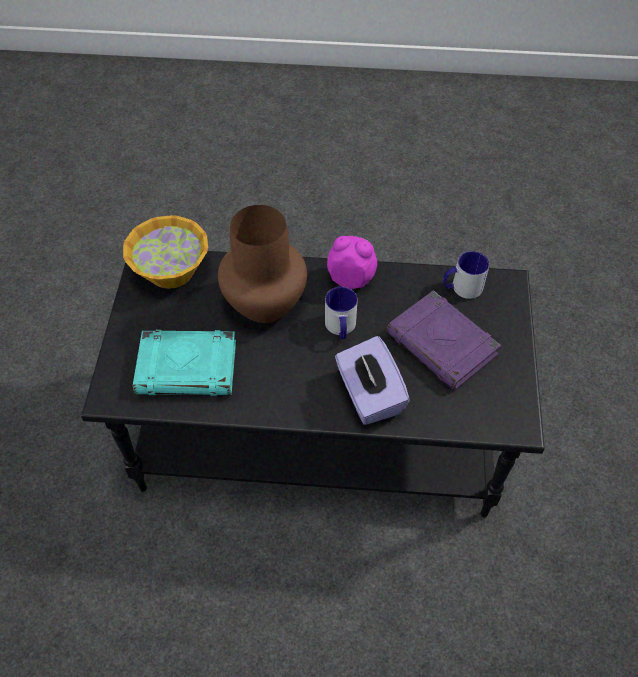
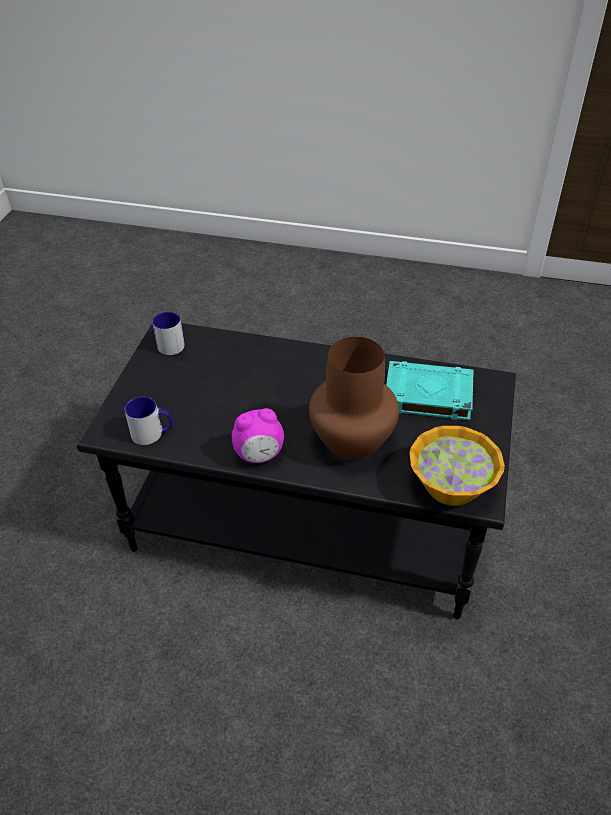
camera: 170 degrees left, 10 degrees down
mug [325,287,357,339] -> mug moved to [152,312,185,355]
alarm clock [327,236,377,289] -> alarm clock turned 45 degrees counterclockwise [232,408,284,463]
purple tissue box [335,336,410,425] -> none
purple book [386,290,501,390] -> none

